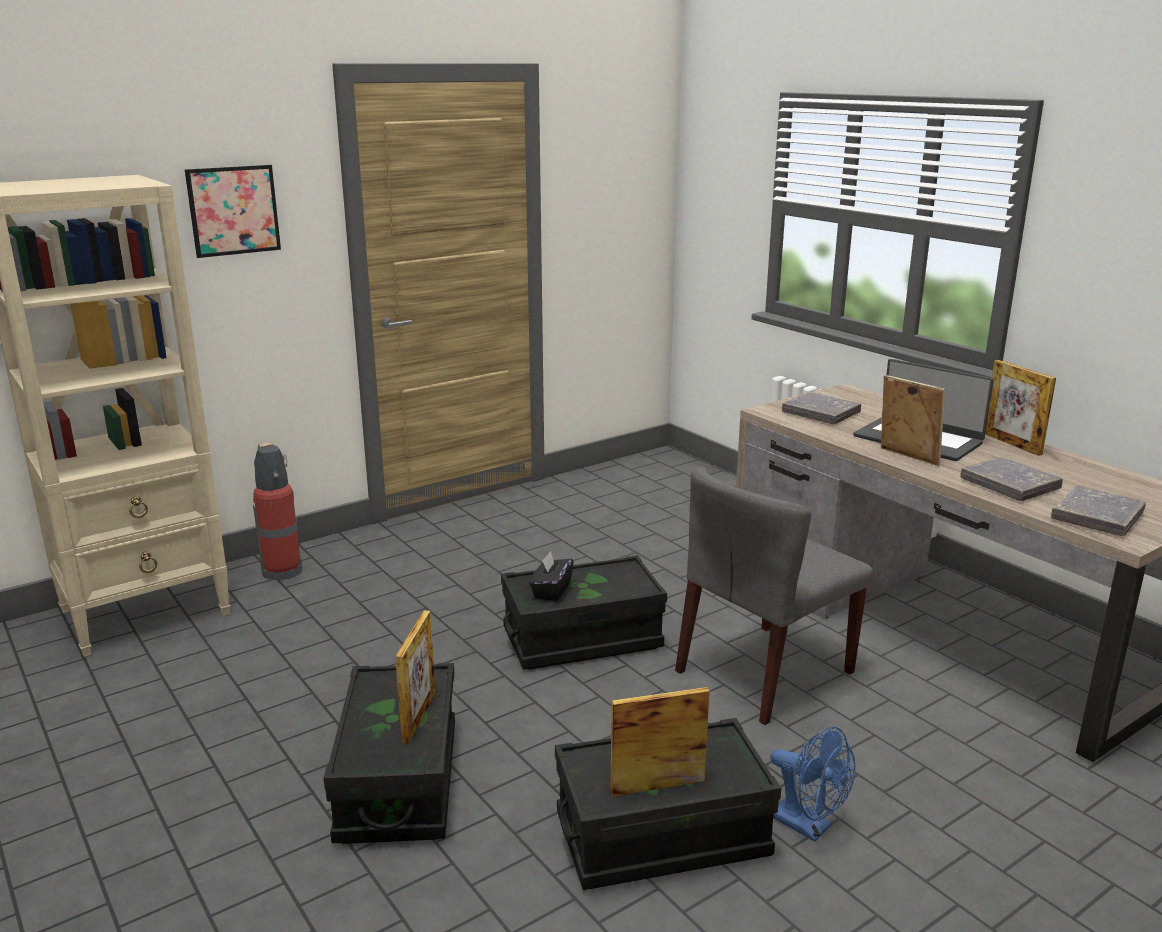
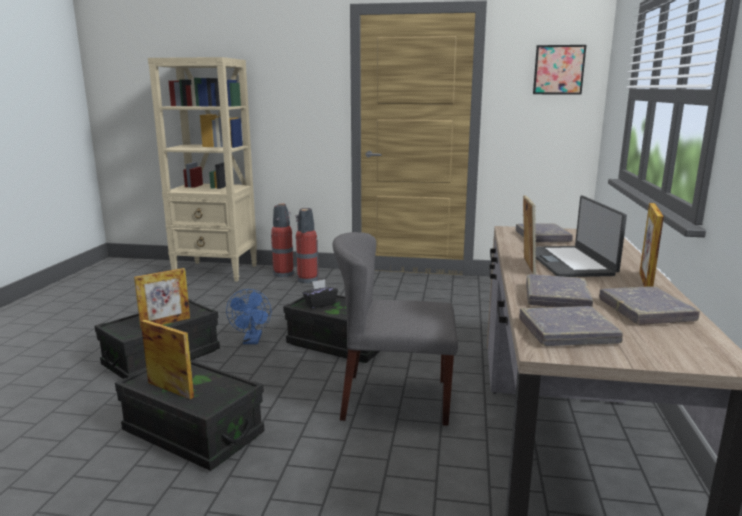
camera: 45 degrees right, 5 degrees down
picture [185,165,281,258] -> picture moved to [533,45,586,94]
blue fan [770,727,855,842] -> blue fan moved to [226,289,271,344]
none -> fire extinguisher [296,208,319,283]
none -> grey book [599,286,700,325]

